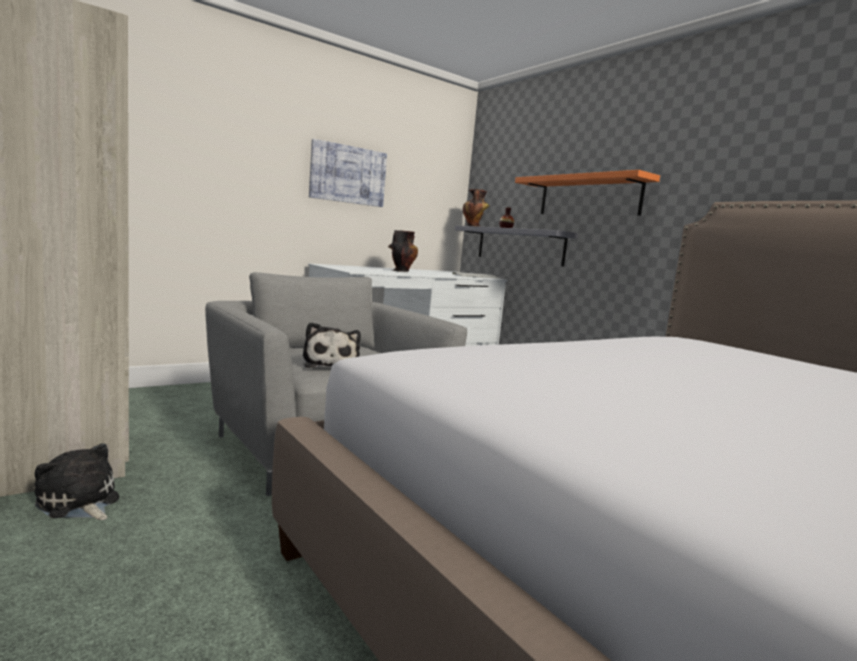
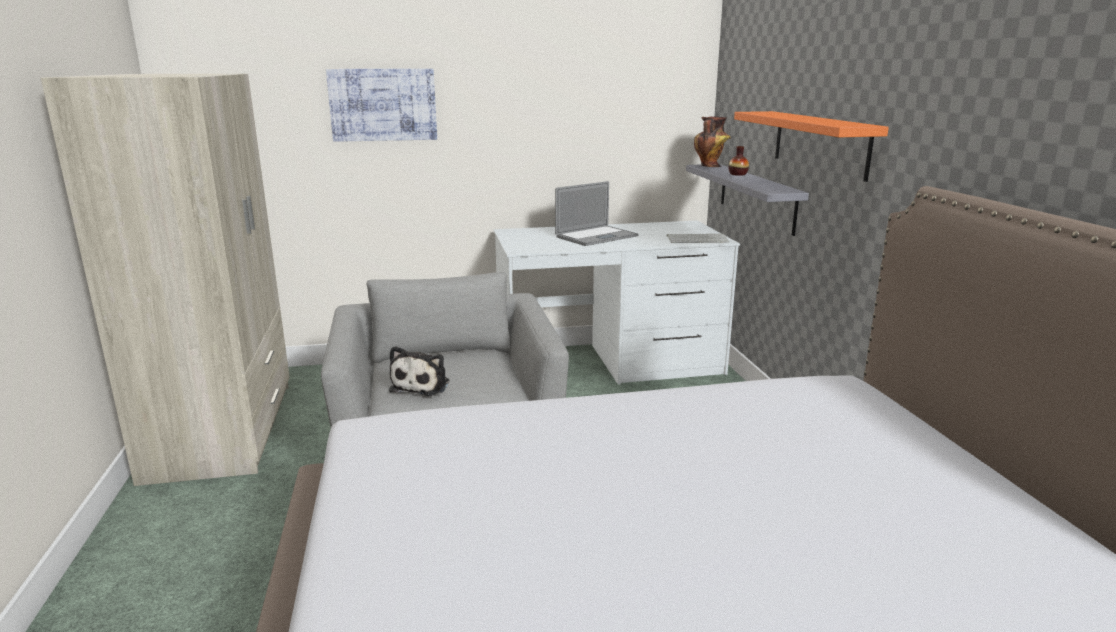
camera: 25 degrees right, 10 degrees up
plush toy [35,443,119,520] -> none
picture [309,139,387,207] -> picture moved to [326,69,437,142]
vase [388,230,418,272] -> laptop [555,181,638,246]

